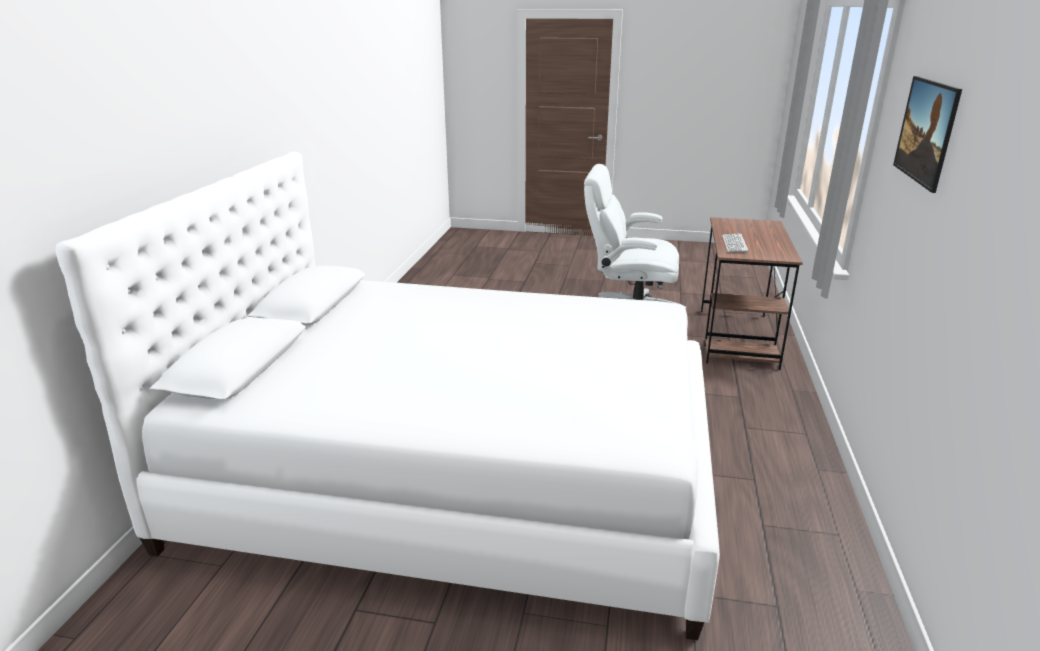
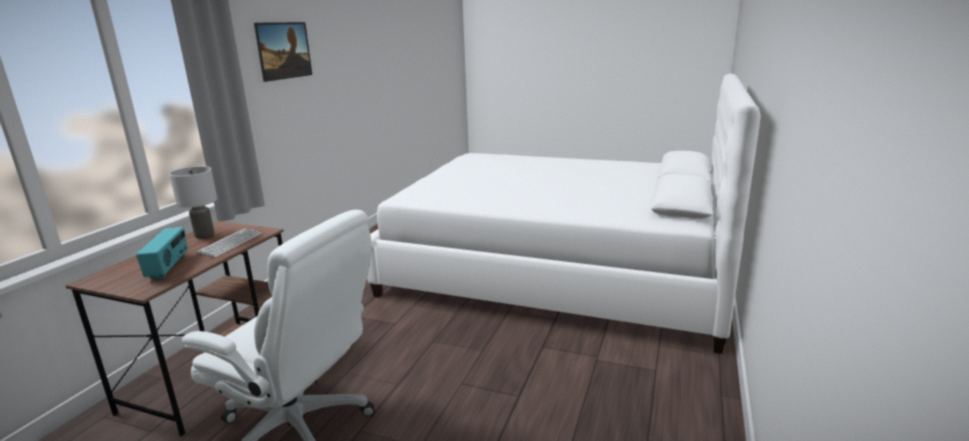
camera: 170 degrees left, 5 degrees down
none -> radio [136,227,188,279]
none -> white table lamp [169,166,217,239]

